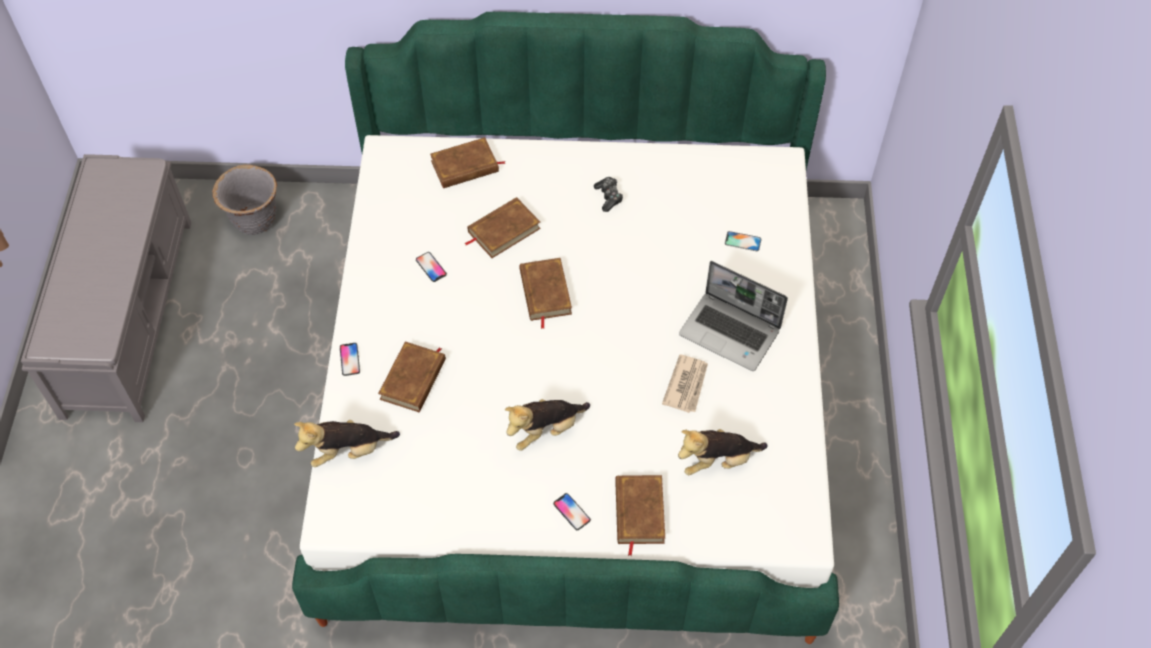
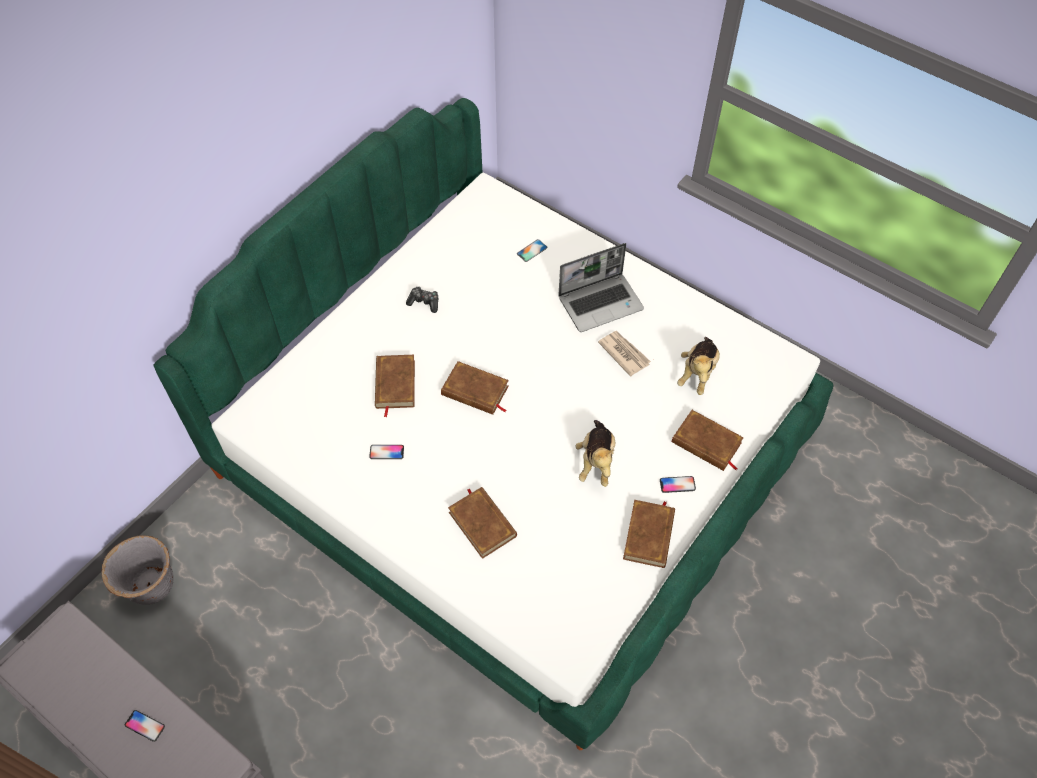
camera: 55 degrees left, 0 degrees up
plush toy [294,420,400,467] -> none
phone [340,343,360,376] -> phone moved to [125,710,165,742]
brown book [430,137,505,188] -> brown book moved to [623,500,675,568]

